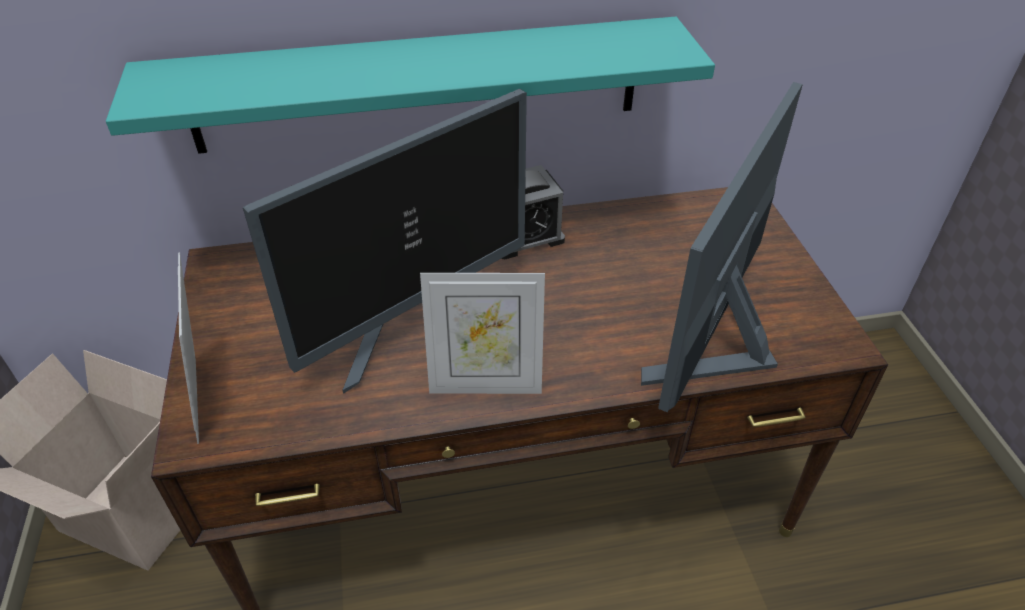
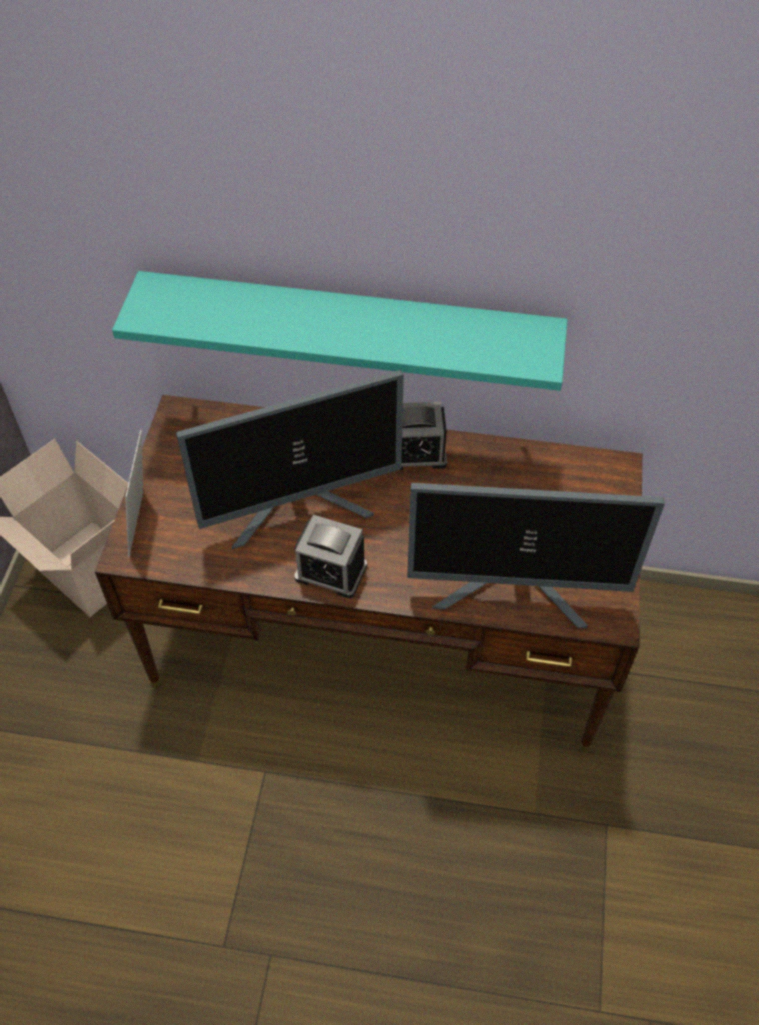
camera: 20 degrees right, 10 degrees up
picture frame [420,273,545,394] -> alarm clock [294,515,367,598]
monitor [641,82,803,412] -> monitor turned 135 degrees counterclockwise [407,483,665,628]

